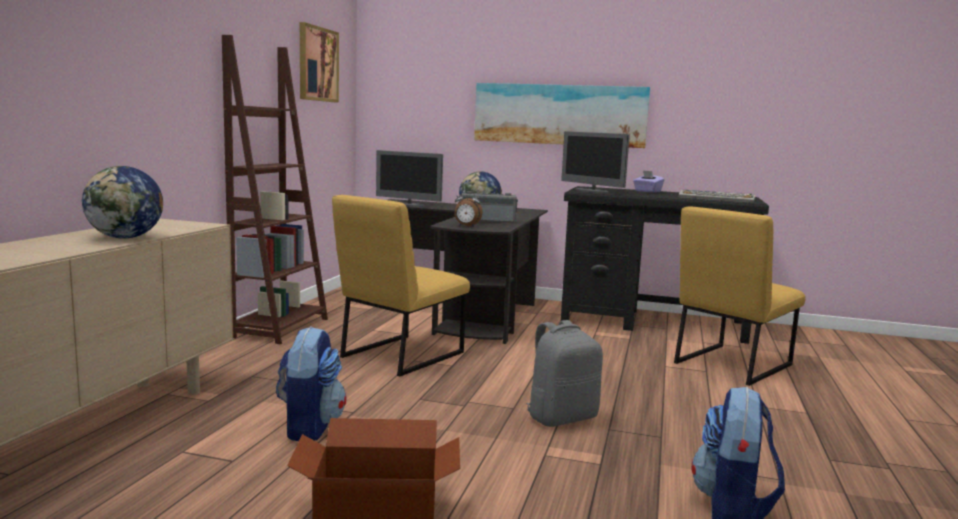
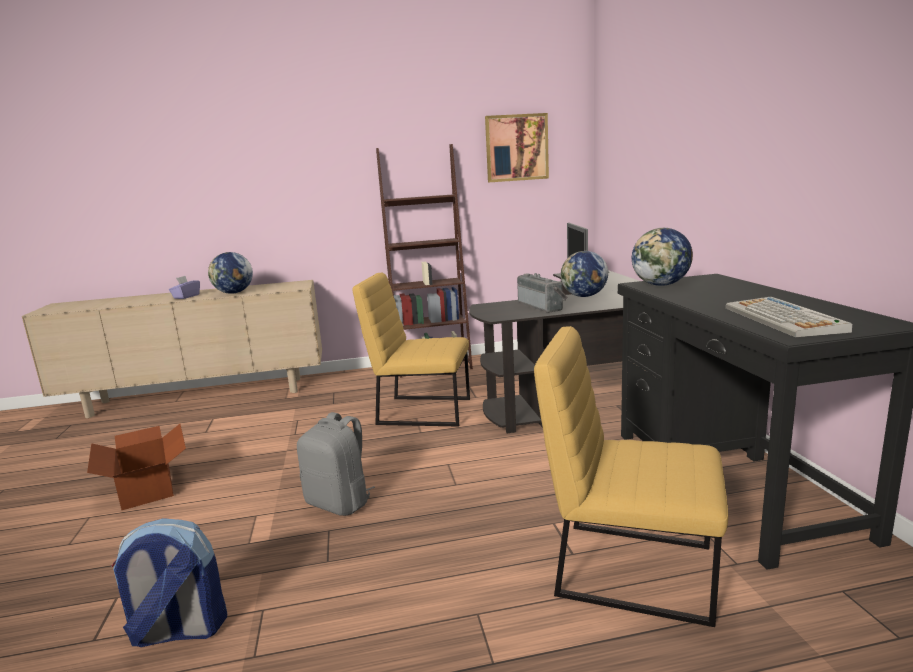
camera: 65 degrees right, 5 degrees up
backpack [276,326,347,441] -> none
alarm clock [455,189,483,227] -> none
picture [474,83,650,148] -> none
monitor [561,131,630,193] -> globe [632,228,693,286]
purple tissue box [633,170,665,193] -> purple tissue box moved to [169,276,200,299]

